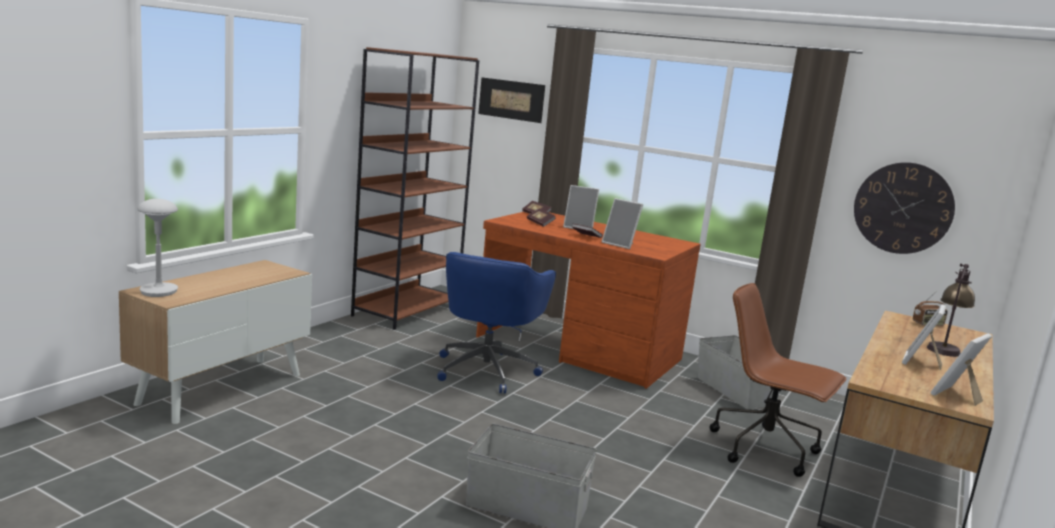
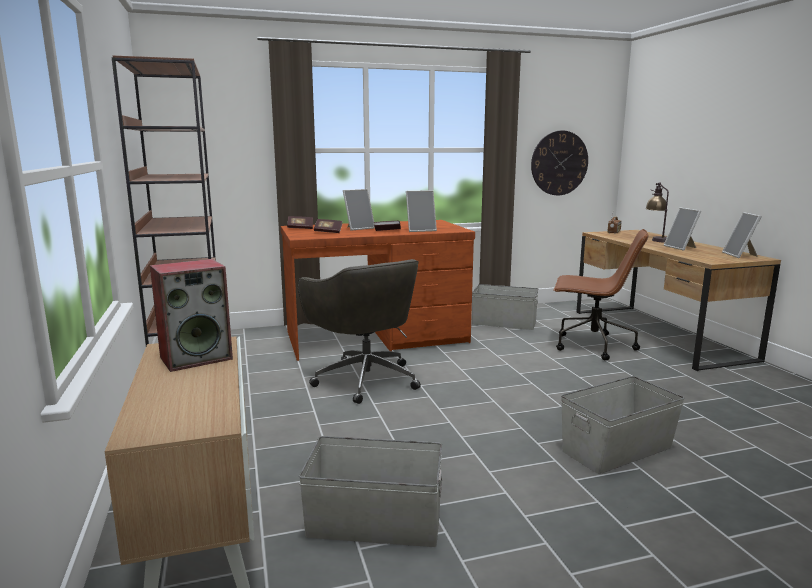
camera: 45 degrees left, 0 degrees up
grey table lamp [137,199,178,297] -> none
blue office chair [437,252,556,394] -> grey office chair [297,259,421,404]
picture [478,77,545,123] -> none
brown office chair [710,283,846,477] -> brown office chair turned 150 degrees counterclockwise [554,229,648,361]
none -> speaker [150,259,233,372]
none -> grey storage box [299,436,442,547]

